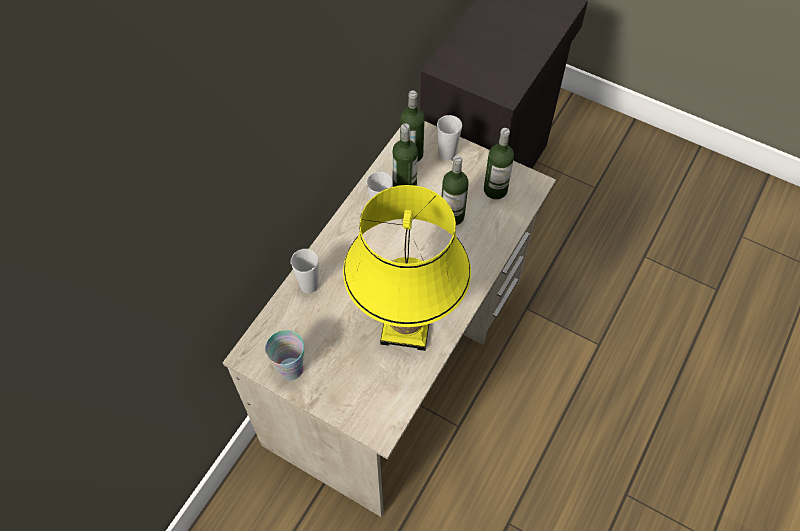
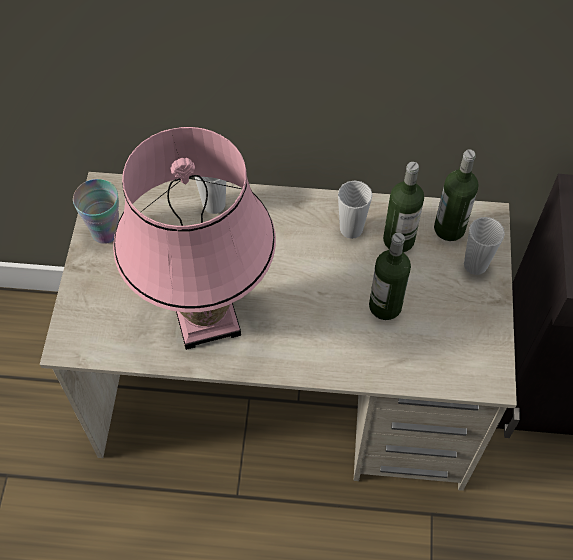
camera: 65 degrees right, 0 degrees up
yellow table lamp [343,185,471,351] -> pink table lamp [113,127,276,350]
bottle [484,128,514,199] -> none

